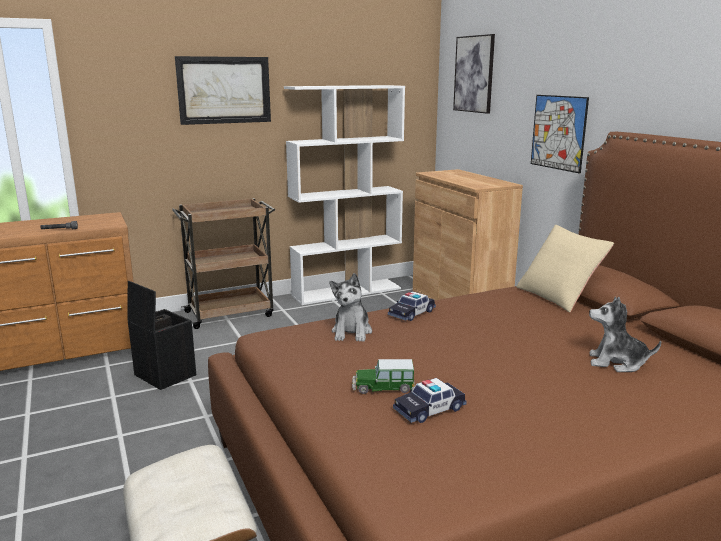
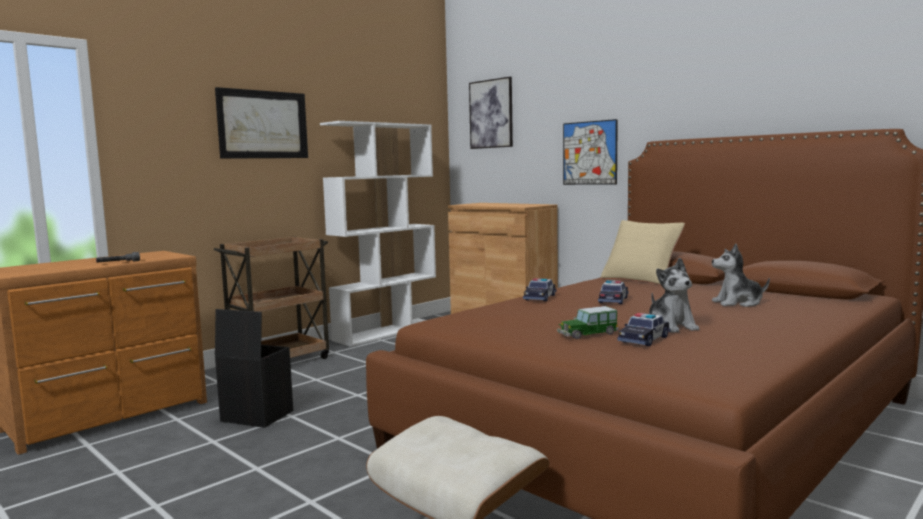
camera: 20 degrees left, 10 degrees down
plush toy [329,273,372,341] -> plush toy moved to [649,258,699,333]
none -> toy car [598,280,629,304]

